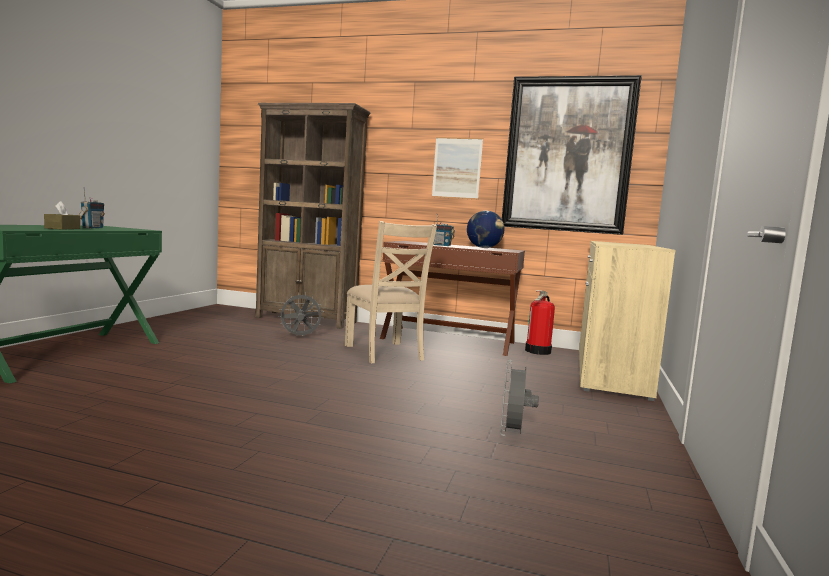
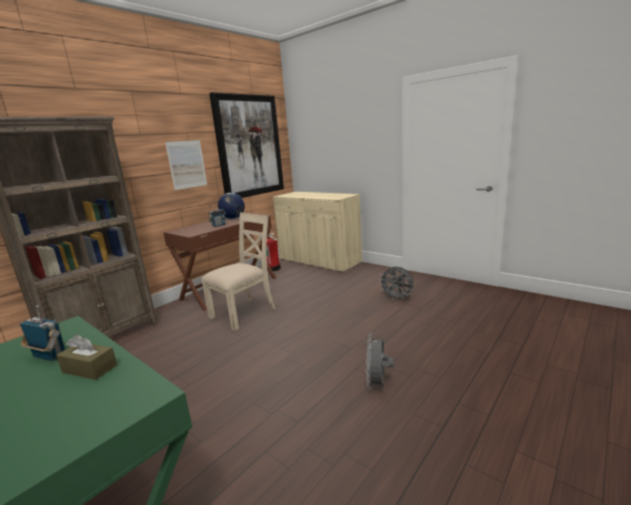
camera: 65 degrees left, 10 degrees up
grey fan [278,292,324,335] -> grey fan moved to [366,333,394,390]
beige chair [345,221,437,363] -> beige chair turned 45 degrees counterclockwise [201,212,276,331]

